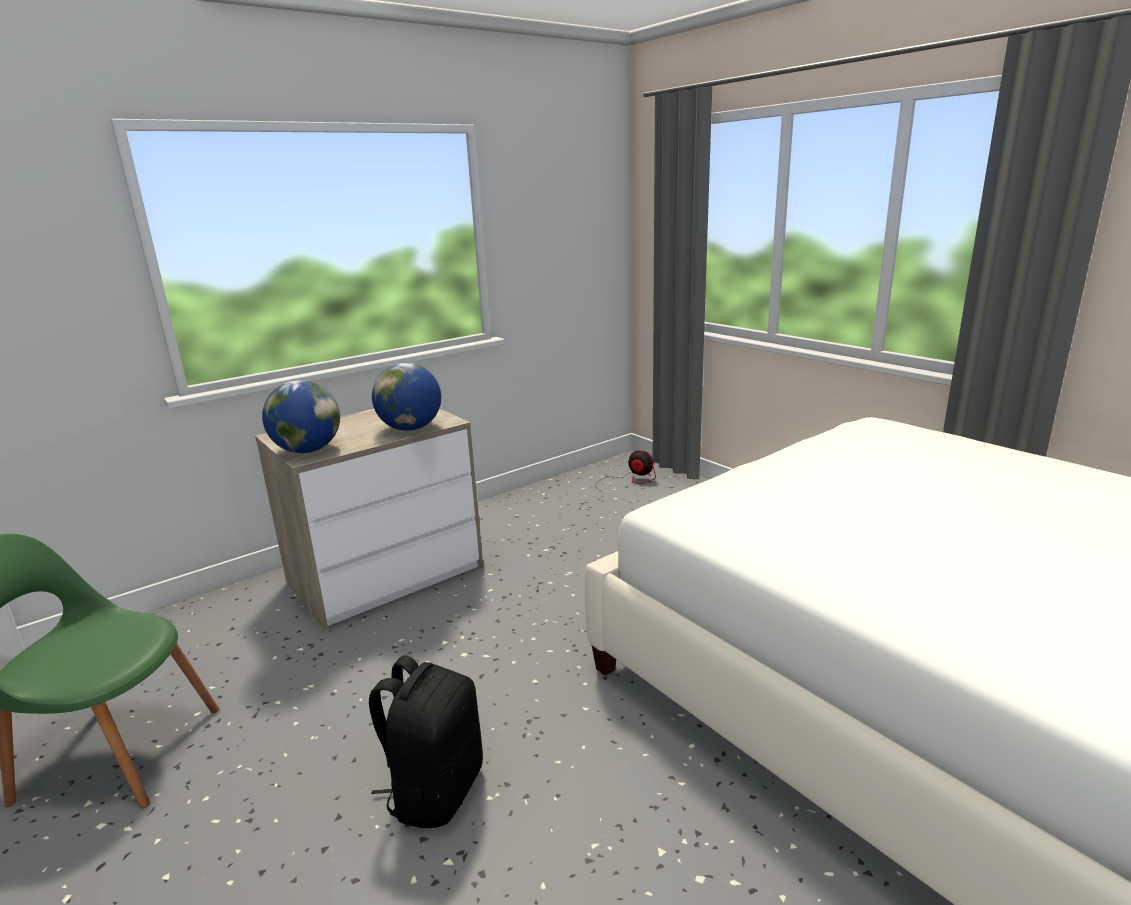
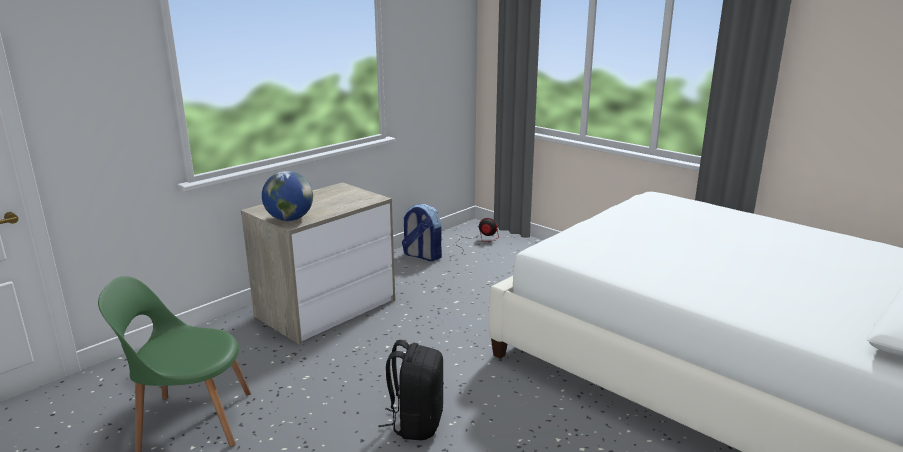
camera: 10 degrees left, 0 degrees up
globe [372,363,441,431] -> none
none -> backpack [402,204,442,261]

